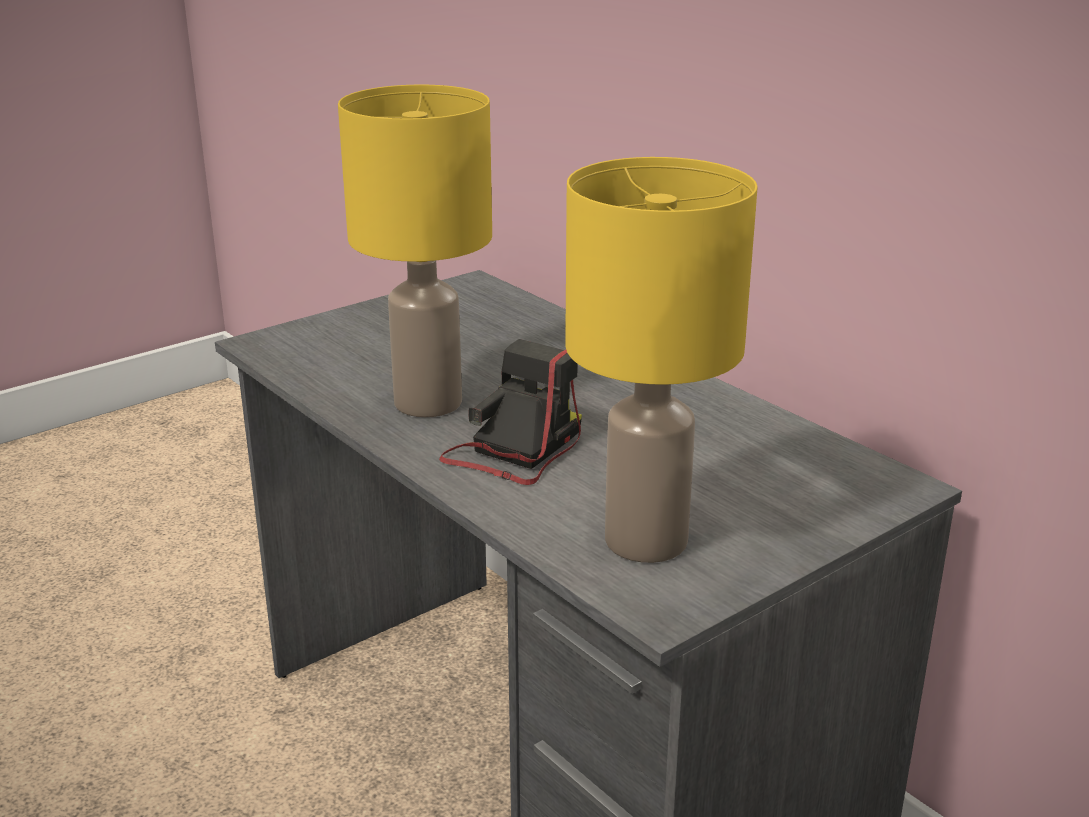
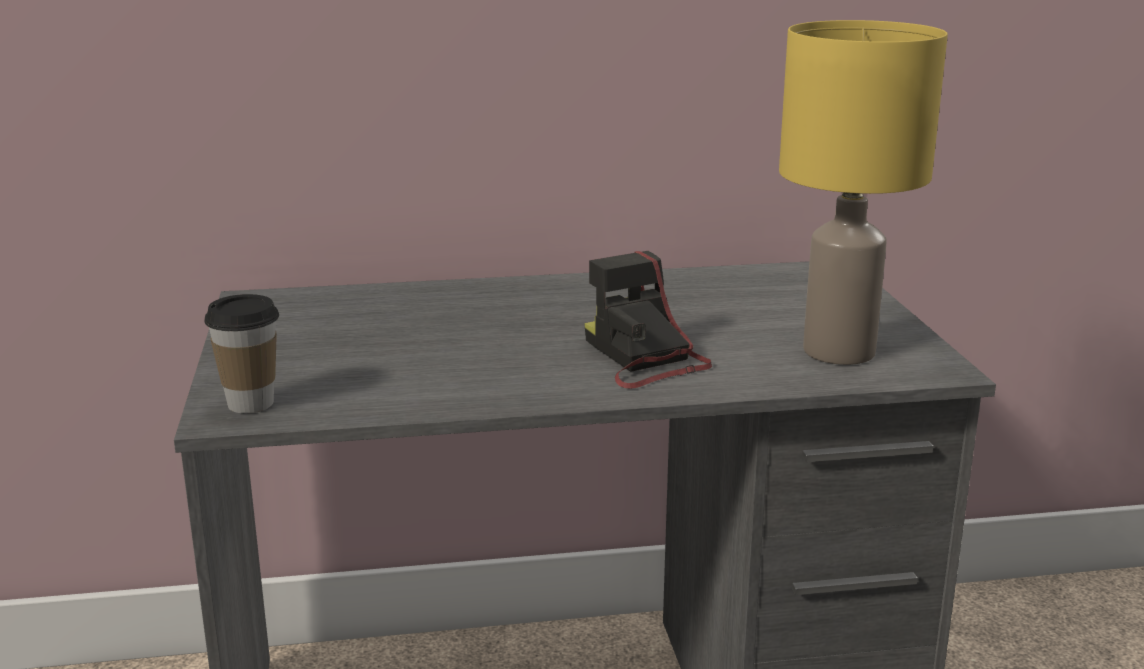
camera: 60 degrees left, 5 degrees down
yellow table lamp [338,85,492,417] -> none
none -> cup [204,294,279,413]

